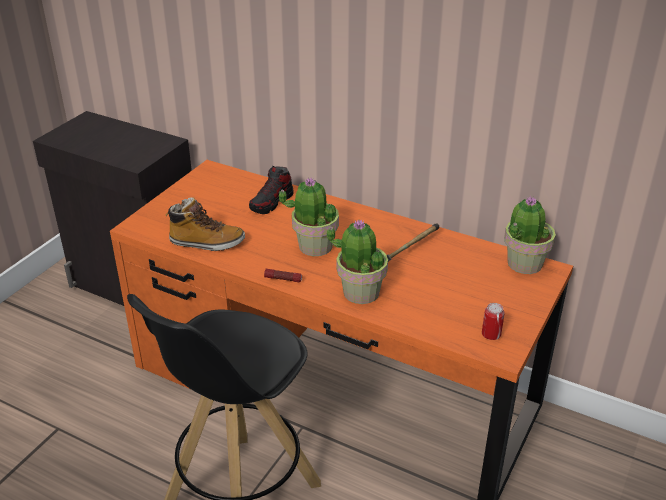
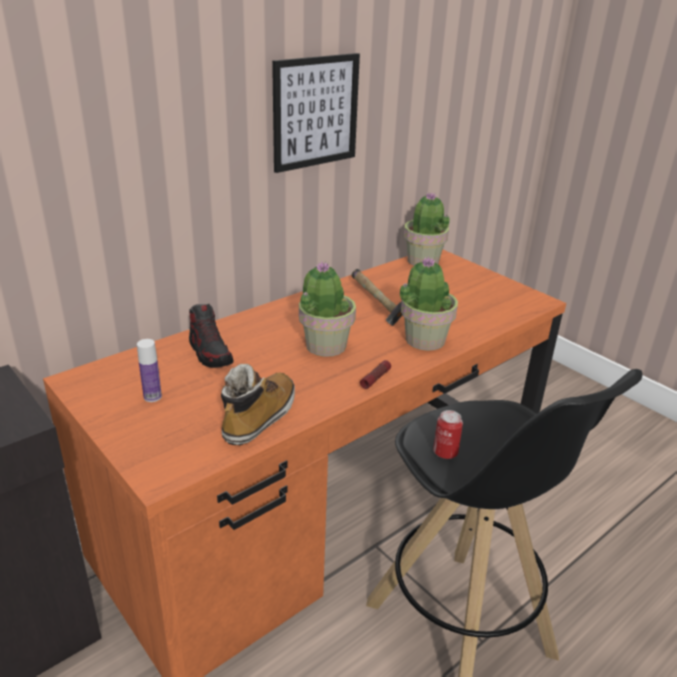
camera: 70 degrees left, 5 degrees down
can [482,303,505,340] -> can moved to [433,410,463,459]
none -> bottle [137,339,162,402]
none -> picture [272,53,360,173]

